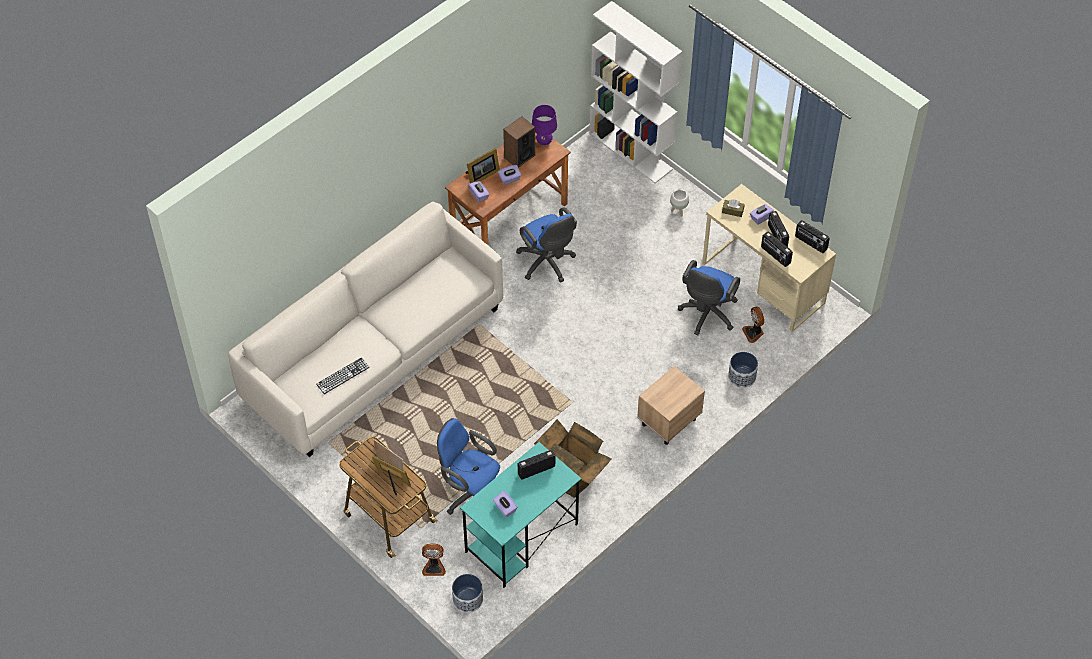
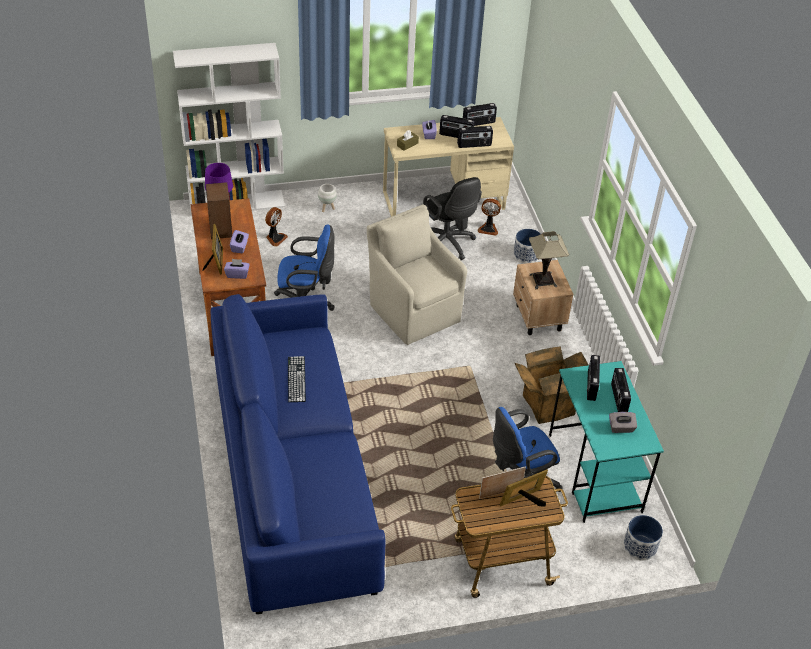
camera: 60 degrees left, 10 degrees down
white sofa [228,202,503,457] -> blue sofa [211,294,385,614]
keyboard [316,358,370,394] -> keyboard moved to [288,356,306,402]
fan [422,543,446,576] -> fan moved to [265,207,288,246]
purple tissue box [493,491,517,517] -> grey tissue box [609,412,637,433]
blue office chair [678,260,740,335] -> black office chair [423,177,482,260]
none -> beige armchair [367,204,467,345]
none -> table lamp [529,231,569,289]
none -> radio [611,368,631,412]

